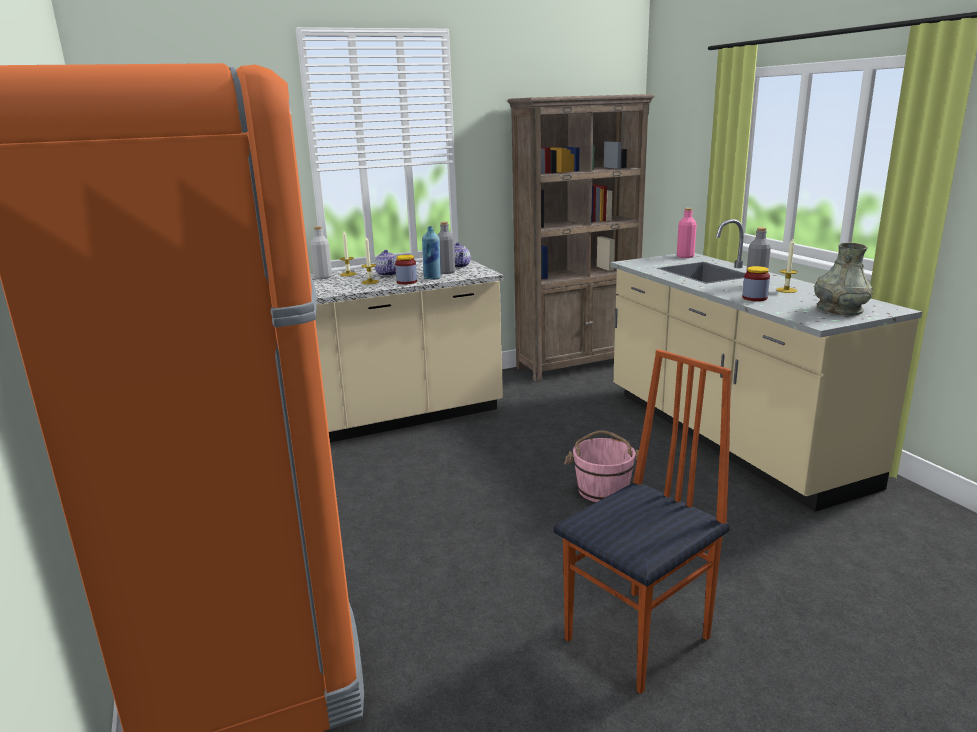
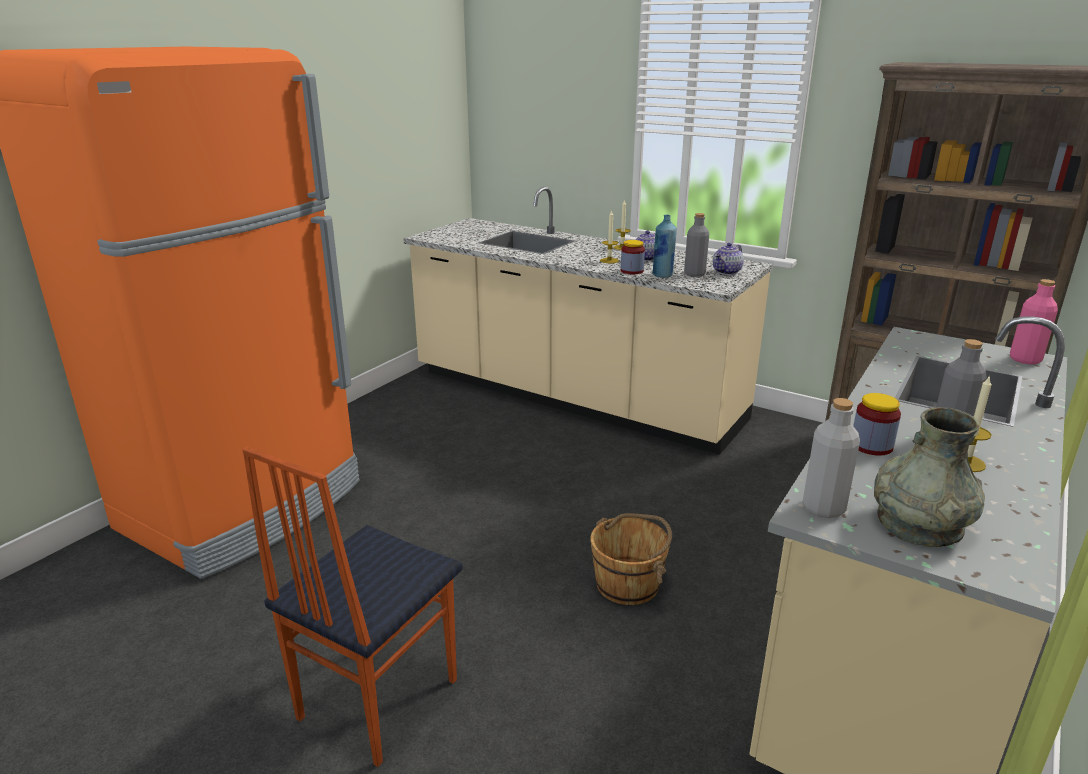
camera: 55 degrees right, 5 degrees up
grey bottle [310,226,332,279] -> grey bottle moved to [803,398,860,518]
chair [554,349,731,694] -> chair turned 105 degrees clockwise [242,446,462,767]
pink bucket [564,430,639,502] -> brown bucket [590,513,672,605]

